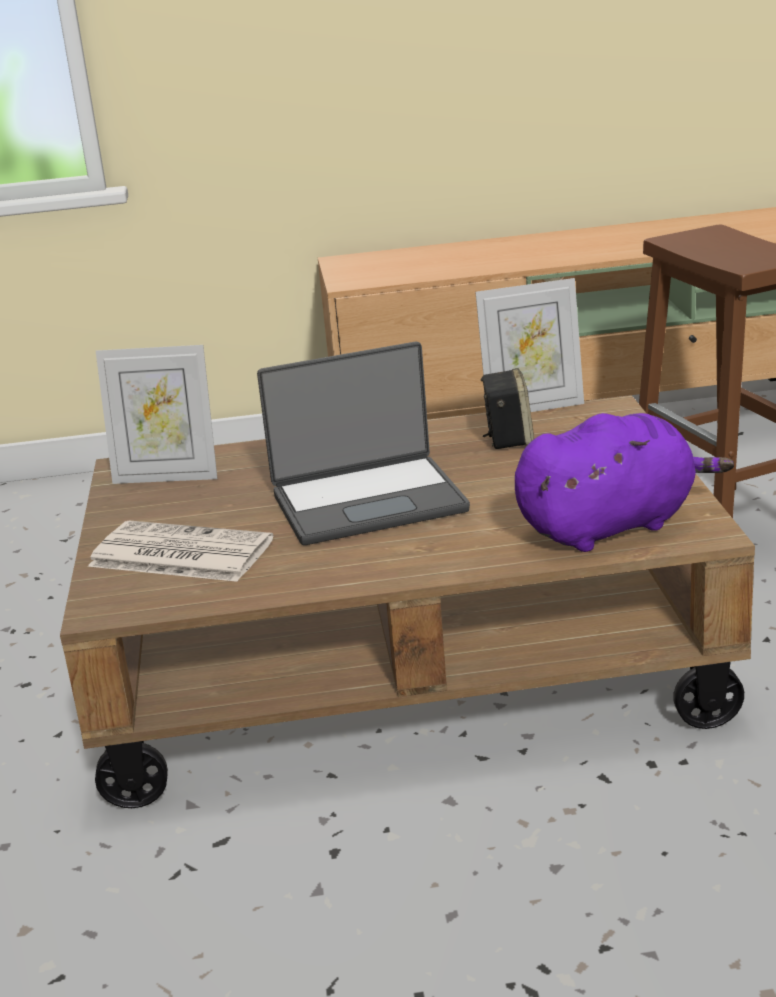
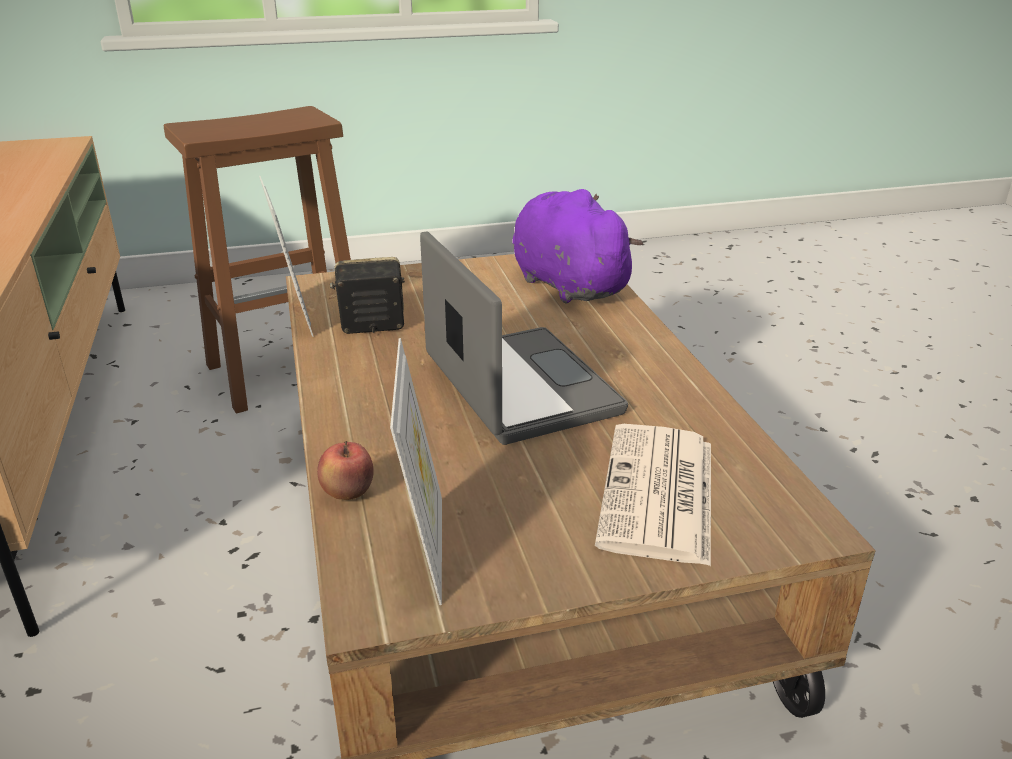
camera: 100 degrees left, 5 degrees up
none -> apple [317,441,374,500]

